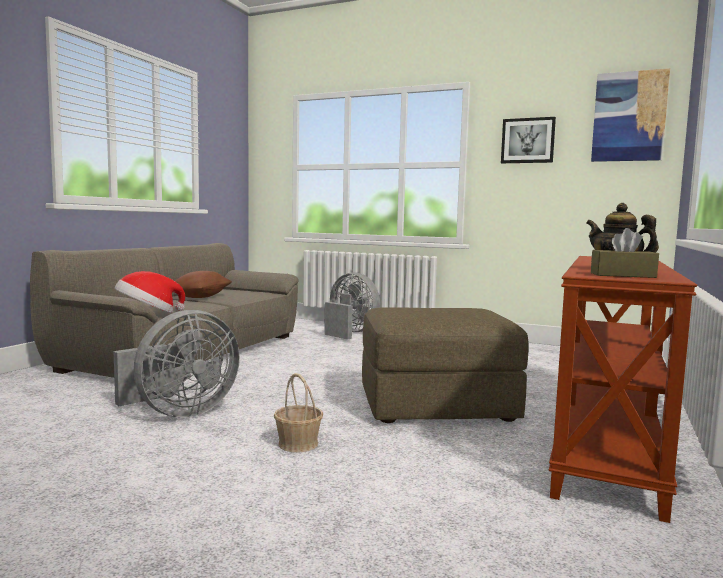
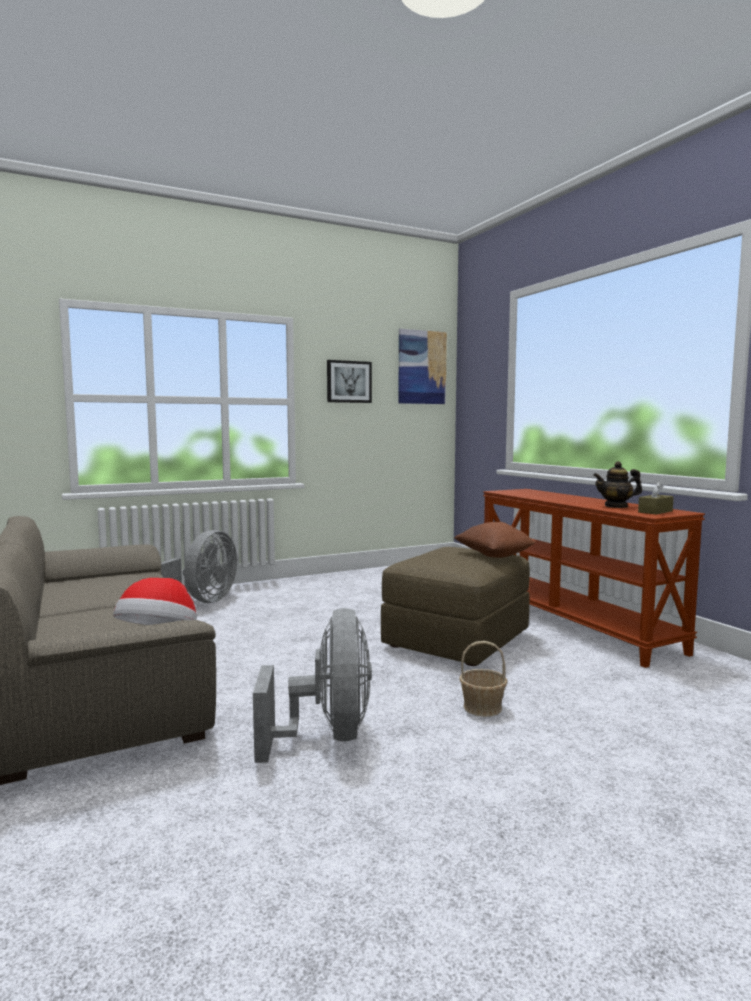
camera: 50 degrees left, 0 degrees up
brown pillow [175,271,232,298] -> brown pillow moved to [454,522,536,558]
grey fan [324,272,380,340] -> grey fan turned 120 degrees clockwise [161,530,237,603]

